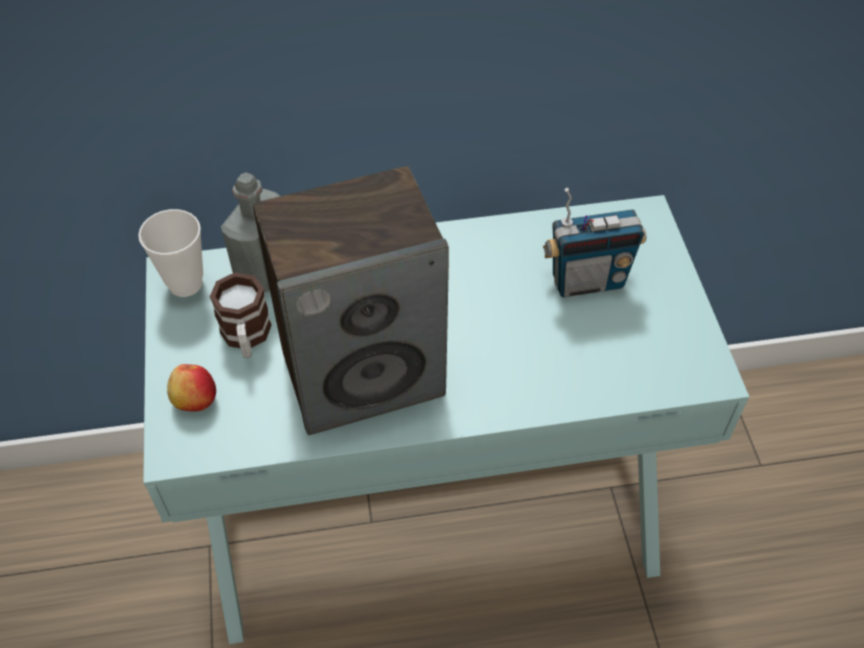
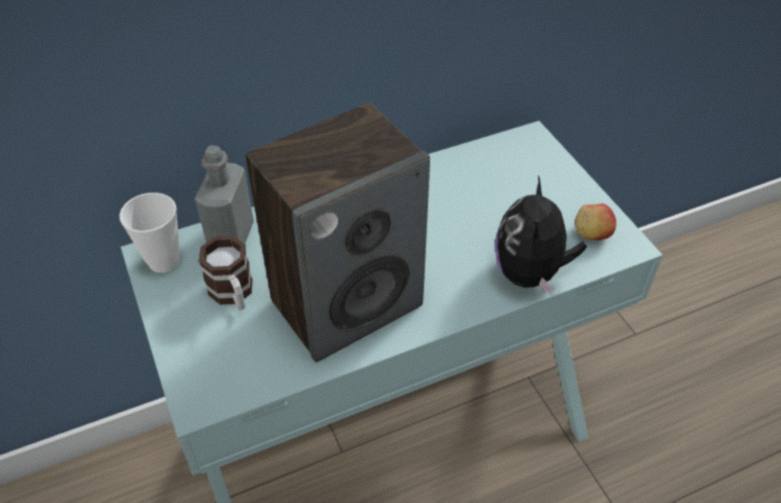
camera: 15 degrees left, 5 degrees down
apple [167,364,216,412] -> apple moved to [575,204,616,240]
radio [543,188,647,297] -> none
none -> plush toy [495,176,587,295]

